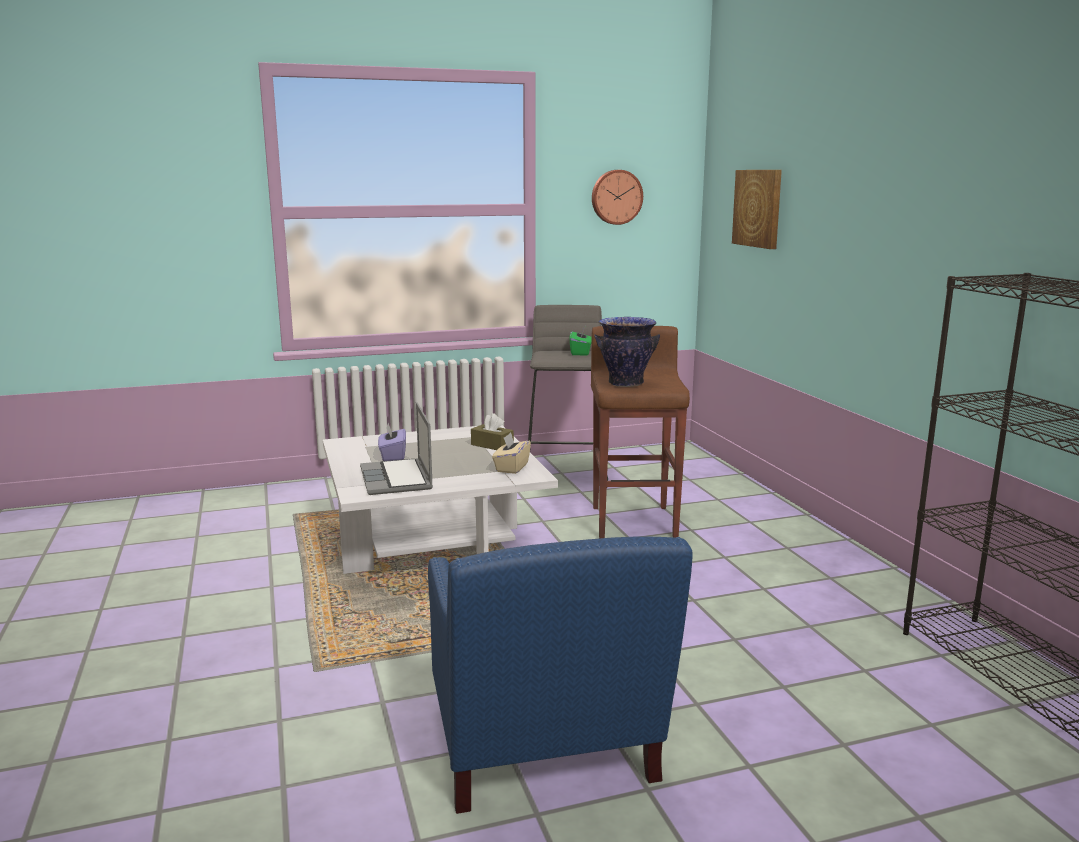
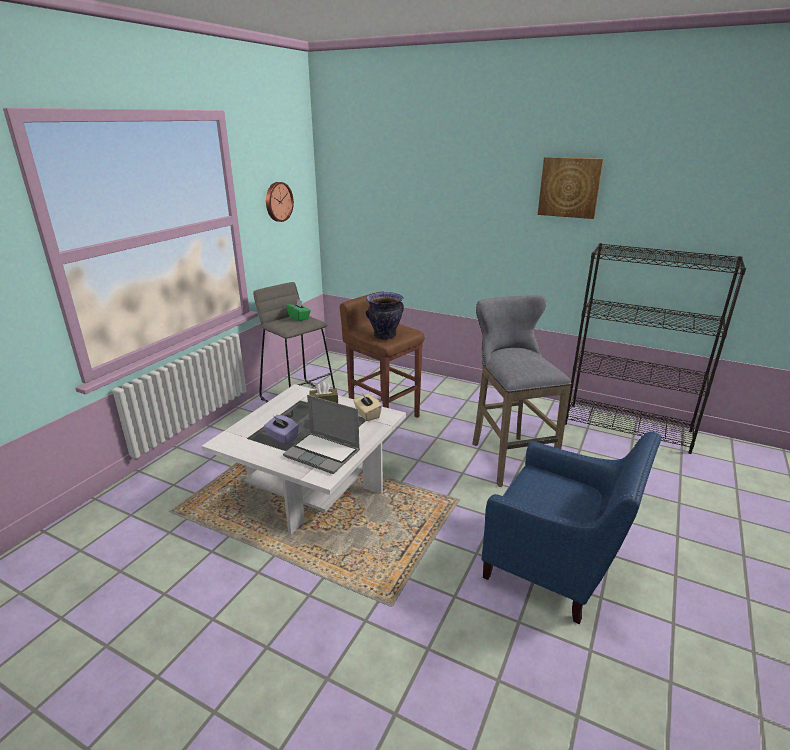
camera: 45 degrees left, 10 degrees up
picture [732,170,782,249] -> picture moved to [538,157,604,219]
none -> grey stool [472,295,571,487]

